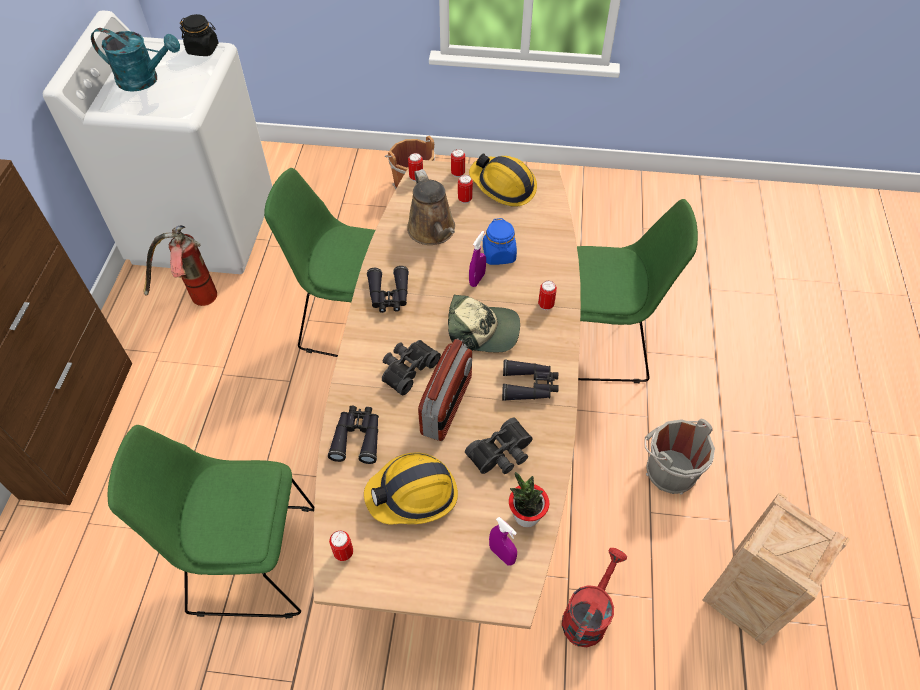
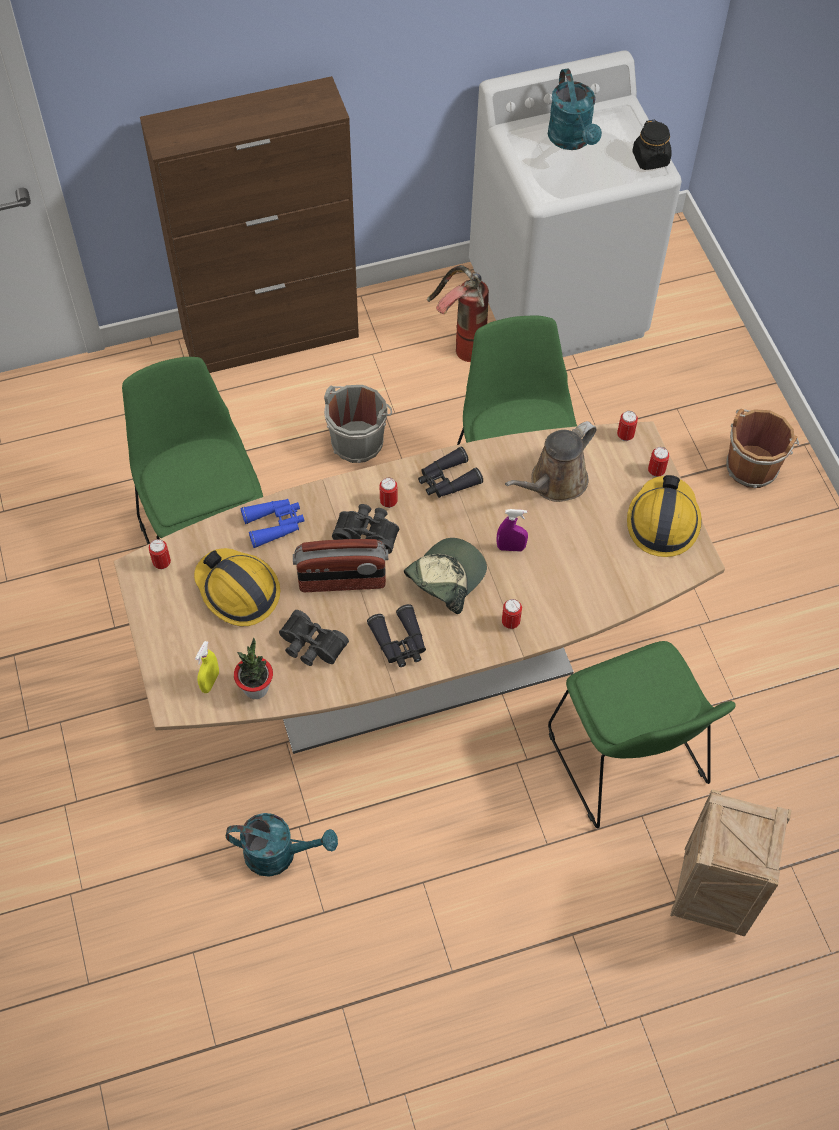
camera: 65 degrees right, 5 degrees up
black binoculars [328,406,379,464] -> blue binoculars [240,499,305,548]
cap [448,295,520,353] -> cap turned 120 degrees counterclockwise [404,538,487,614]
can [458,175,473,204] -> can moved to [380,478,398,508]
blue jar [483,218,517,265] -> none
purple spray bottle [489,517,517,565] -> yellow spray bottle [195,641,219,693]
red watering can [562,548,627,647] -> turquoise watering can [226,813,338,877]
grey bucket [644,418,715,495] -> grey bucket moved to [324,385,392,463]
crate [703,492,850,645] -> crate moved to [670,789,792,936]

